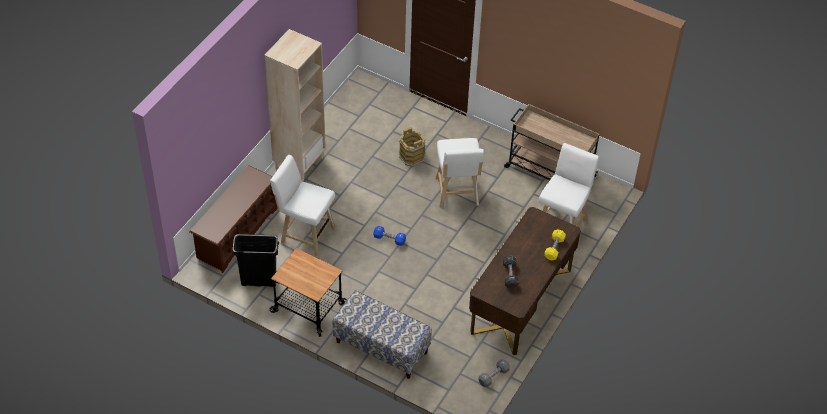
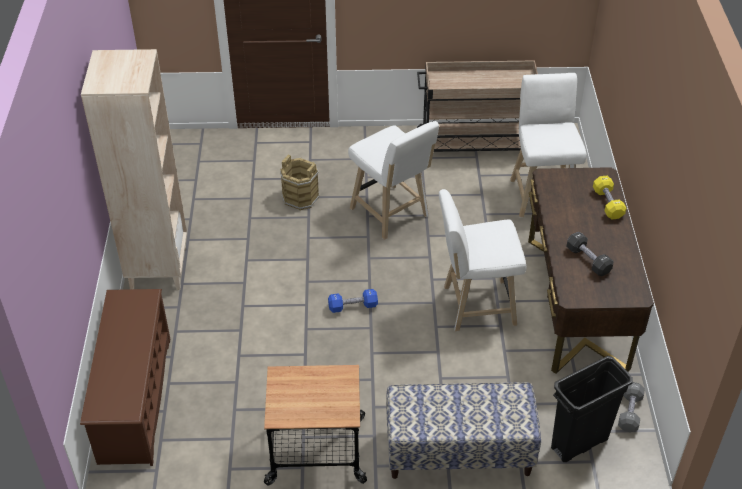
camera: 30 degrees left, 5 degrees down
black trash can [232,234,279,287] -> black trash can moved to [551,356,633,462]
white stool [270,155,336,257] -> white stool moved to [439,189,527,332]

